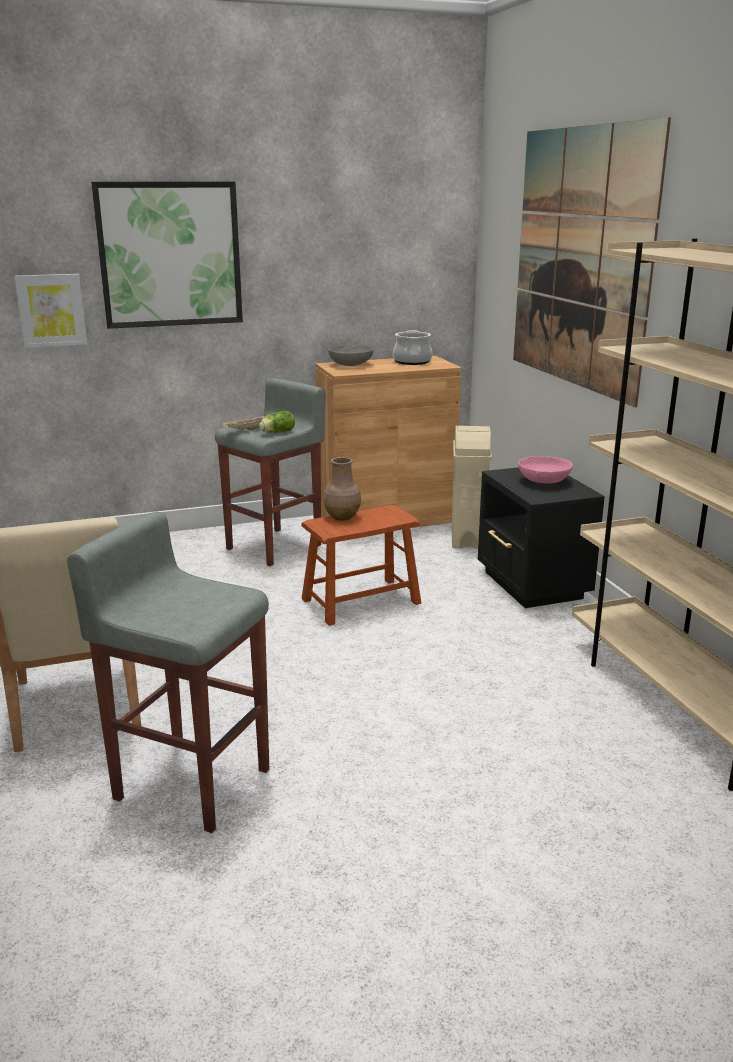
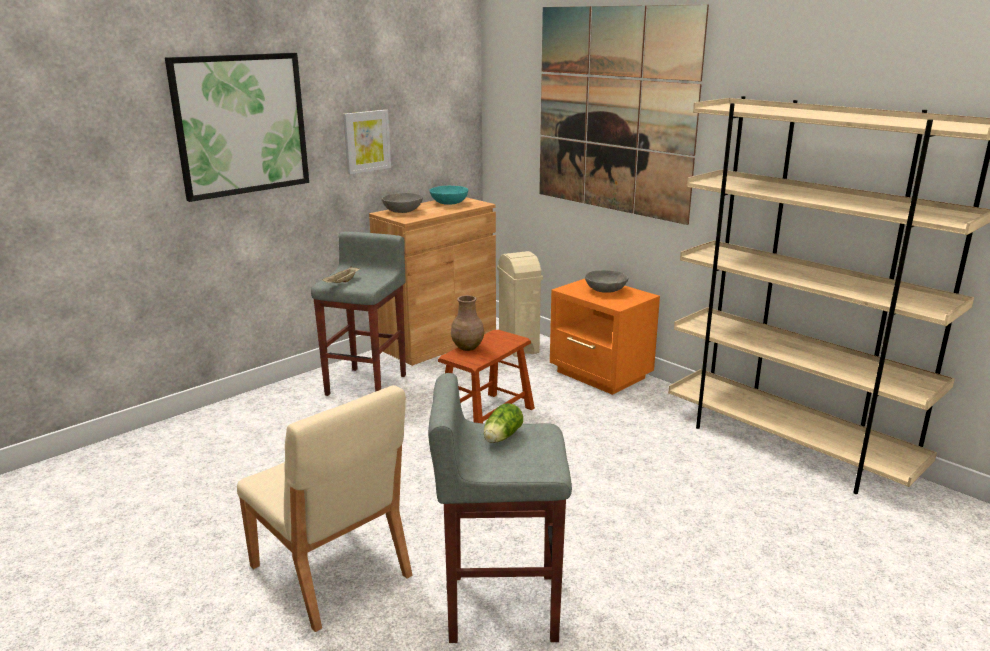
camera: 25 degrees left, 0 degrees up
picture [14,274,87,348] -> picture moved to [343,110,391,174]
lettuce [259,411,295,433] -> lettuce moved to [484,403,523,443]
cooking pot [393,330,433,365] -> turquoise bowl [430,186,468,205]
black nightstand [478,467,605,608] -> orange nightstand [550,279,660,395]
pink bowl [518,456,573,483] -> grey bowl [585,270,628,293]

